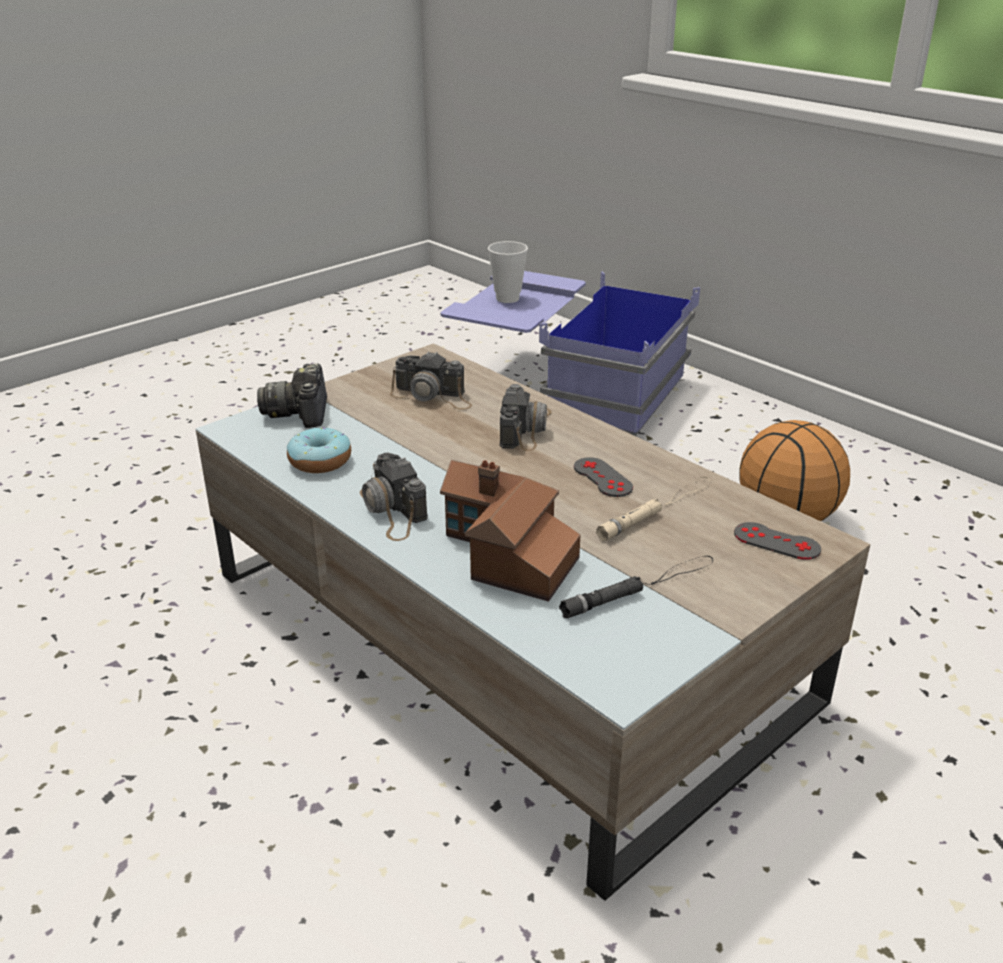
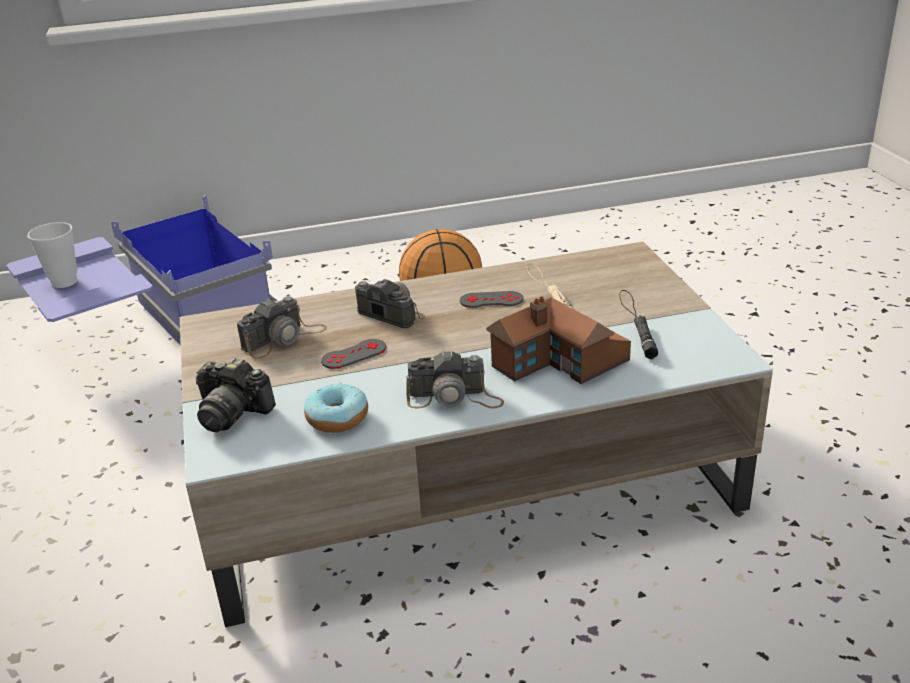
camera: 60 degrees left, 0 degrees up
grey game controller [734,522,821,560] -> grey game controller moved to [321,339,386,369]

